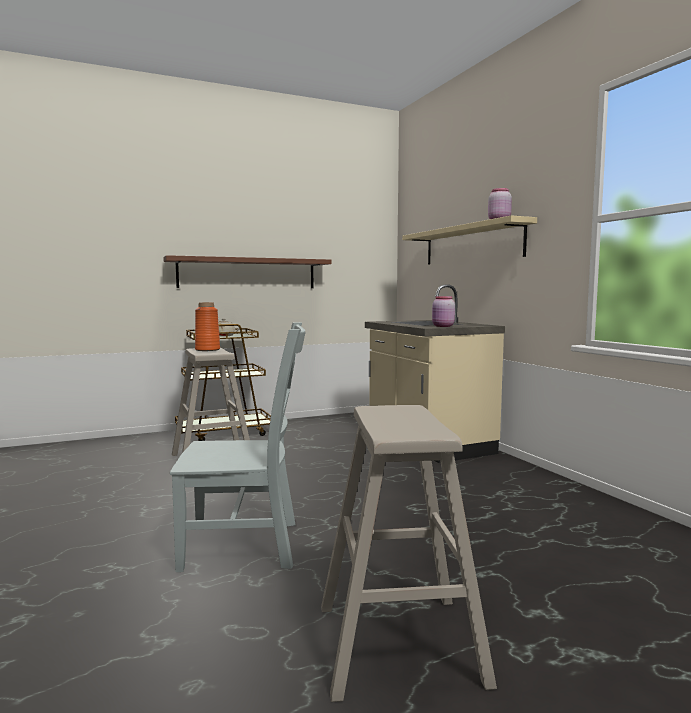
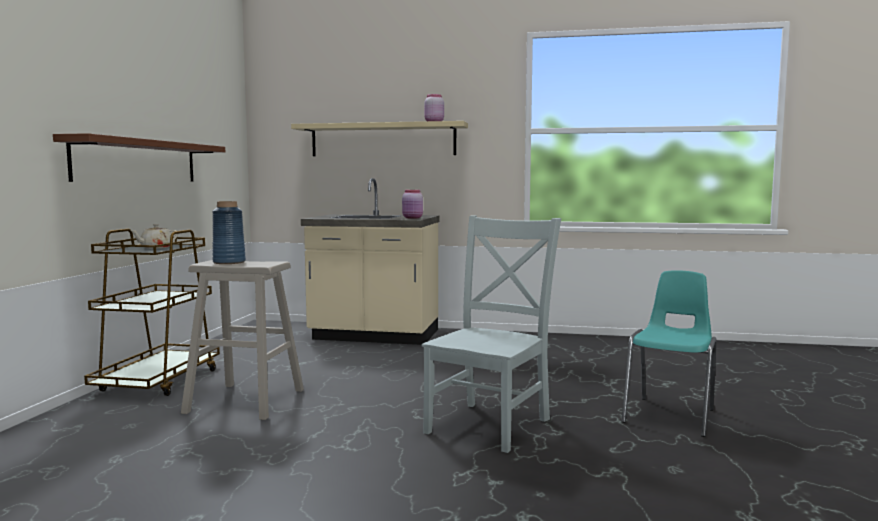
camera: 55 degrees left, 0 degrees up
orange vase [195,302,220,351] -> blue vase [212,201,246,264]
beige stool [321,405,497,702] -> turquoise chair [621,270,716,437]

